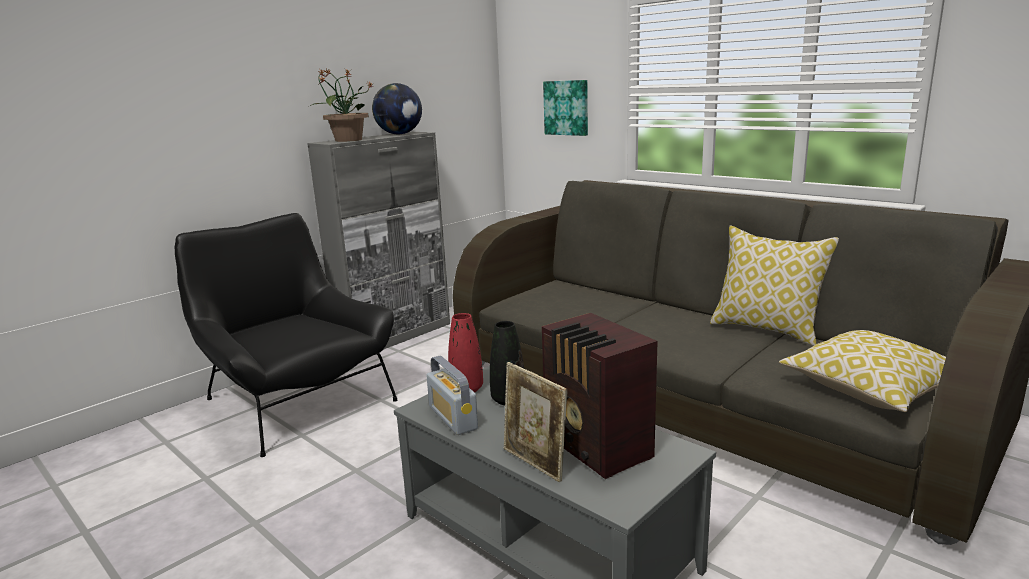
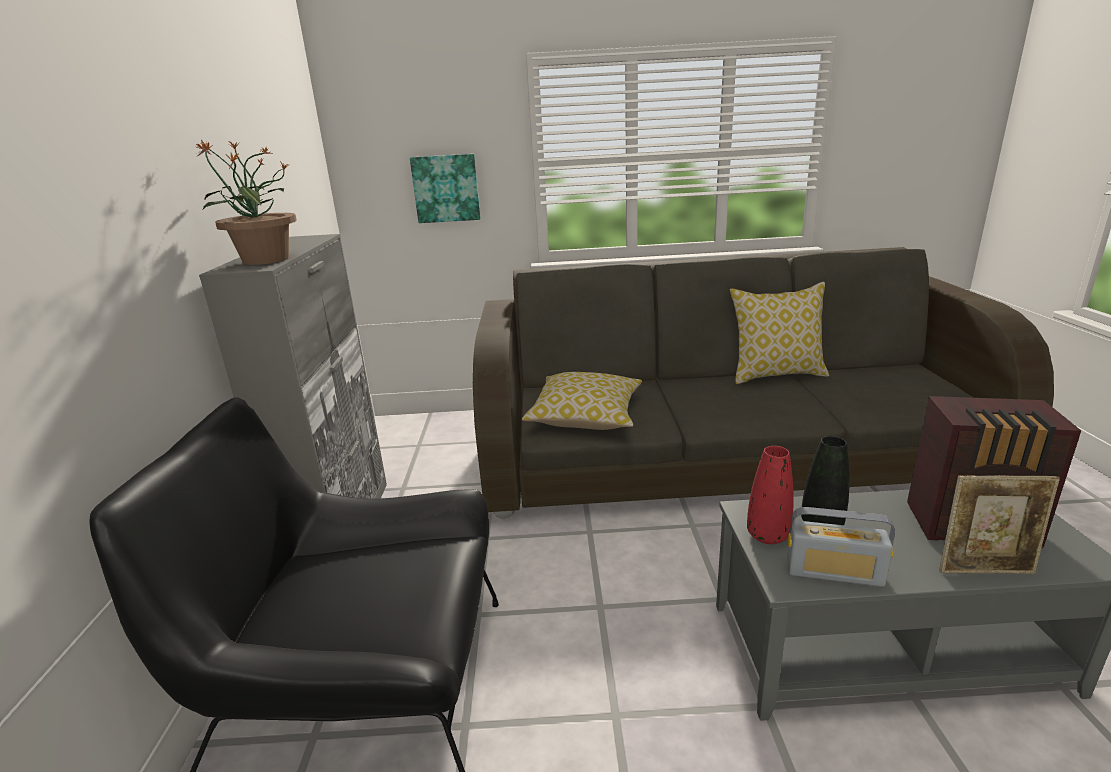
camera: 45 degrees left, 5 degrees up
globe [372,83,422,134] -> none
pillow [779,330,946,412] -> pillow moved to [522,372,642,430]

